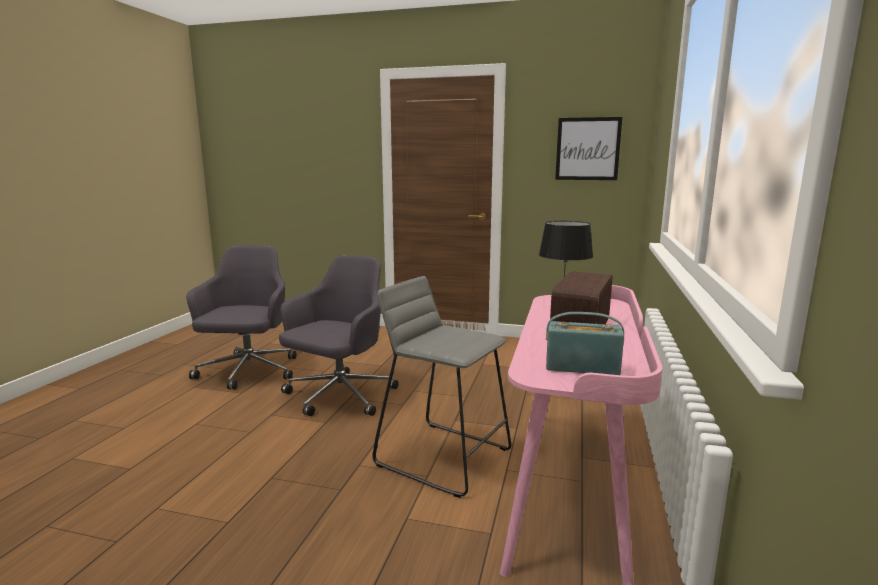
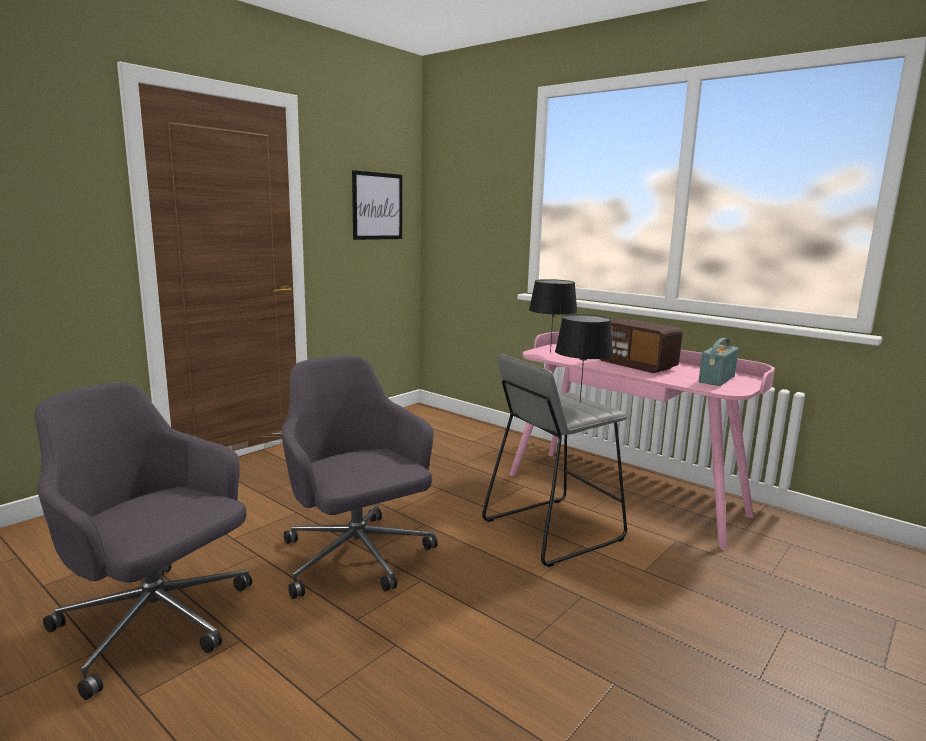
camera: 65 degrees left, 0 degrees up
none -> black table lamp [555,314,613,403]

